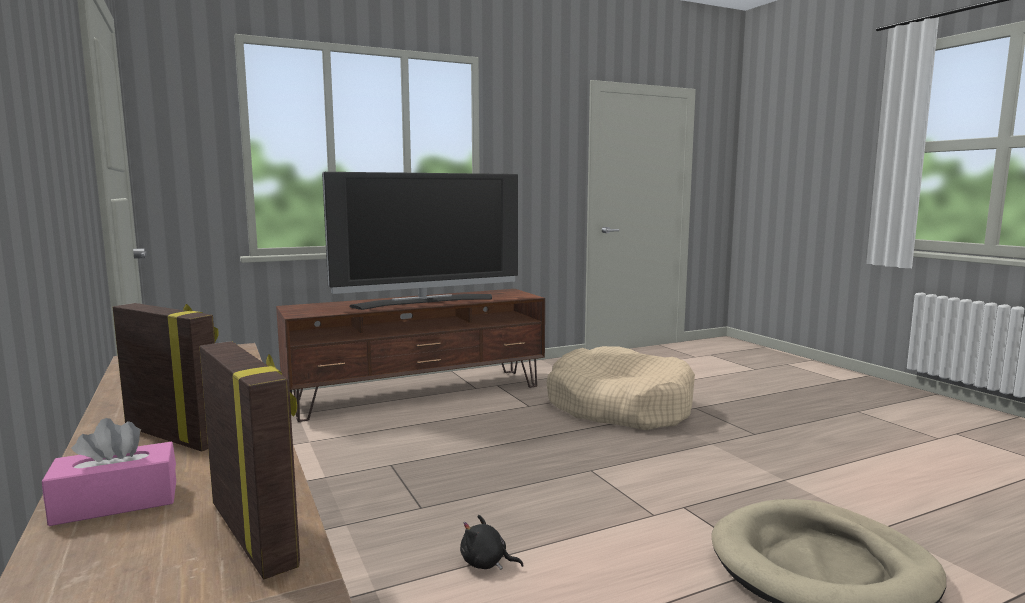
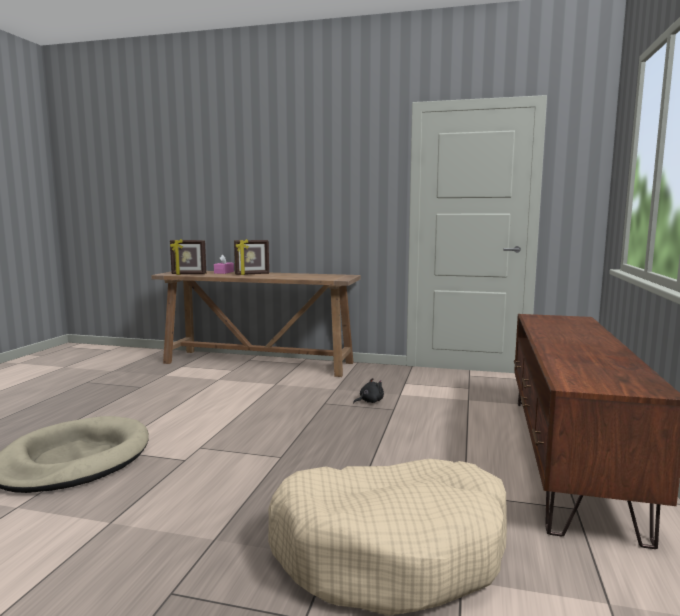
camera: 130 degrees right, 0 degrees up
television [322,172,518,310] -> none
black plush toy [460,515,524,570] -> black plush toy moved to [353,378,384,403]

